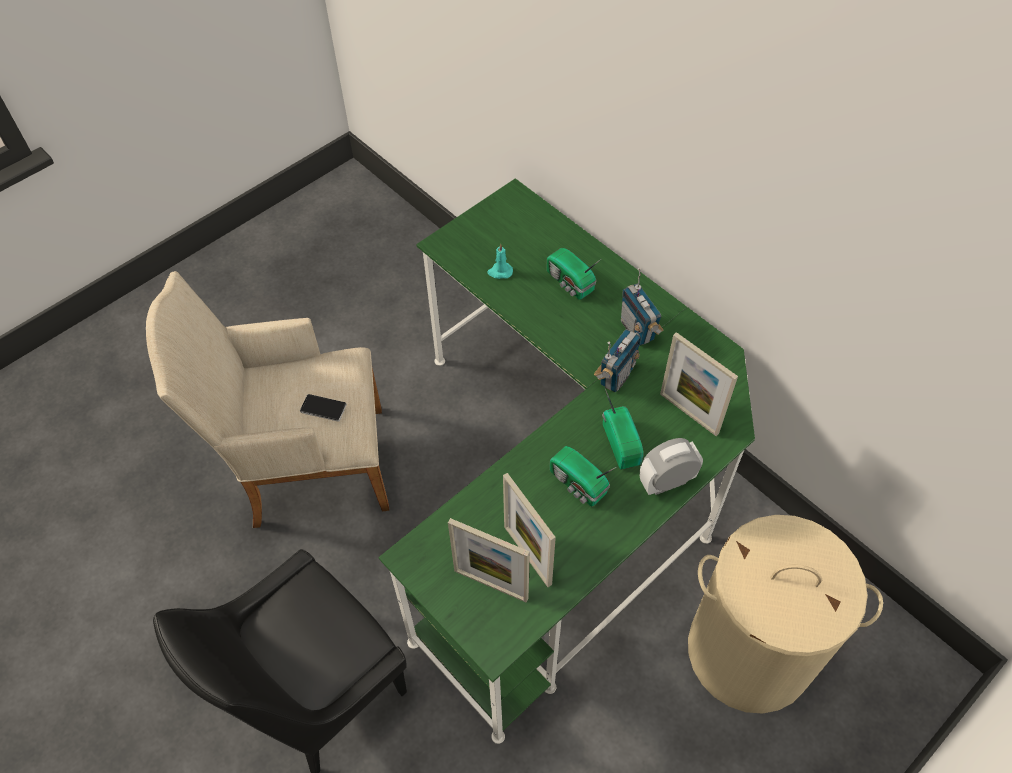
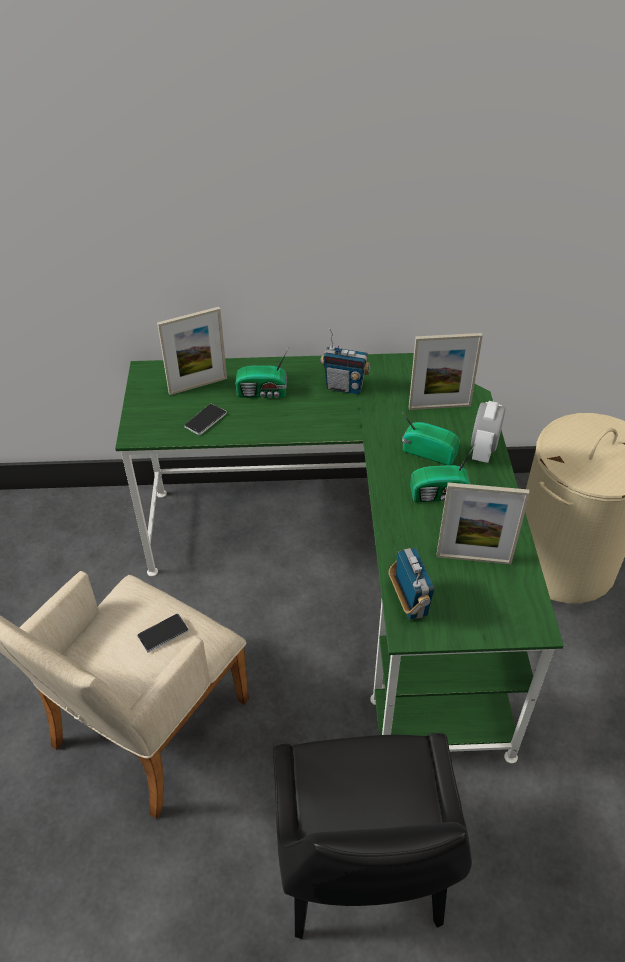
camera: 50 degrees left, 10 degrees down
picture frame [448,518,530,602] -> picture frame moved to [157,307,227,395]
turquoise candle [487,243,513,279] -> phone [184,403,227,435]
radio [594,329,641,392] -> radio moved to [389,548,434,620]

